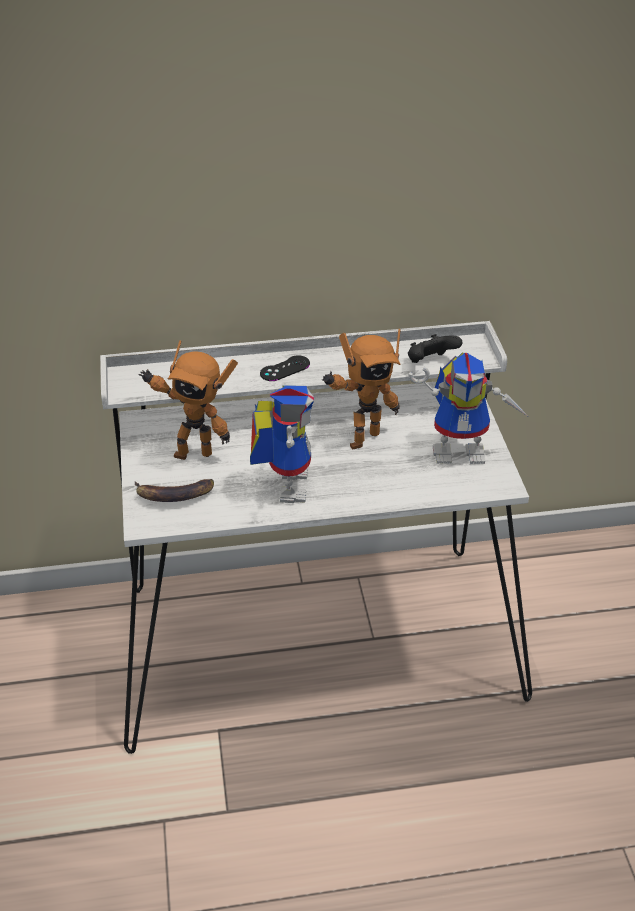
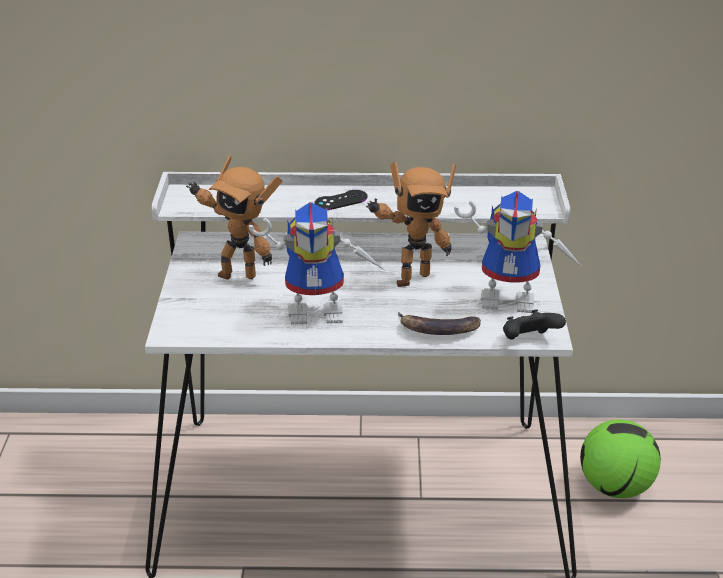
camera: 10 degrees right, 5 degrees down
banana [134,479,214,502] -> banana moved to [398,312,481,335]
toy robot [250,385,314,503] -> toy robot turned 75 degrees clockwise [249,202,384,325]
black game controller [408,334,463,363] -> black game controller moved to [503,309,566,340]
none -> football [580,419,661,498]

